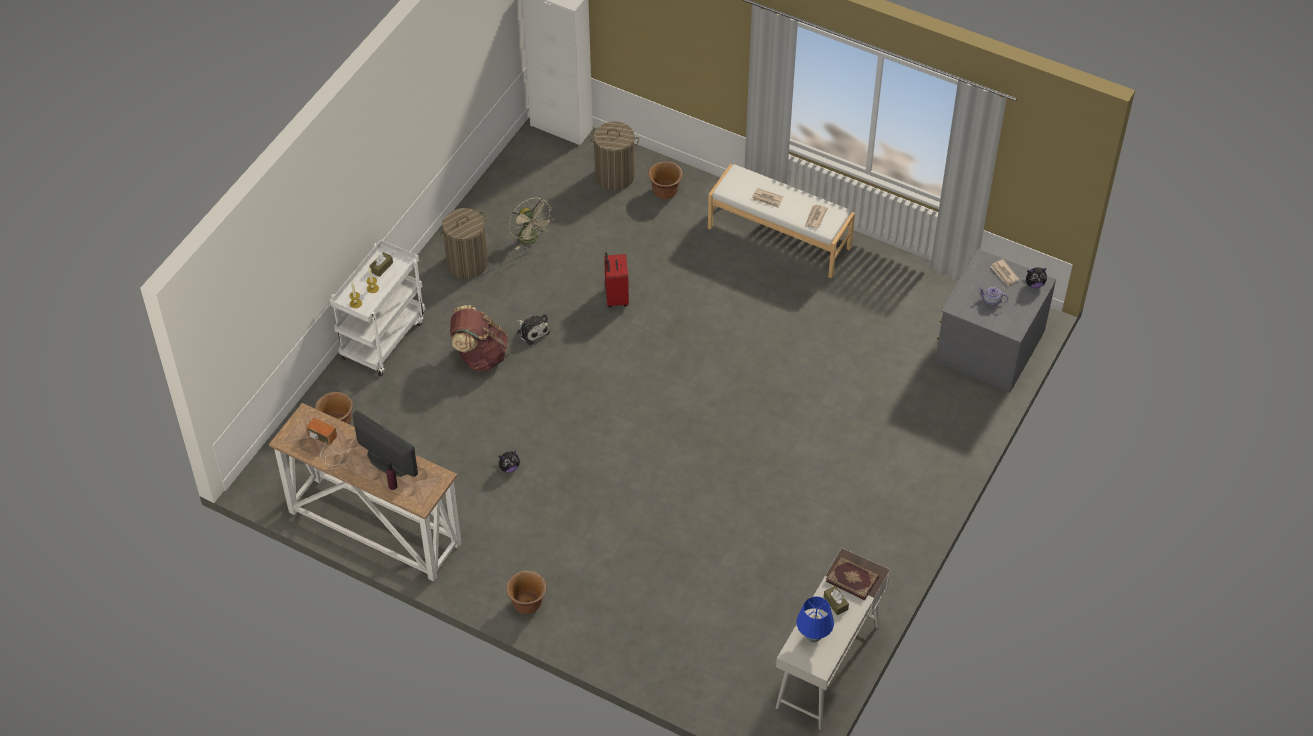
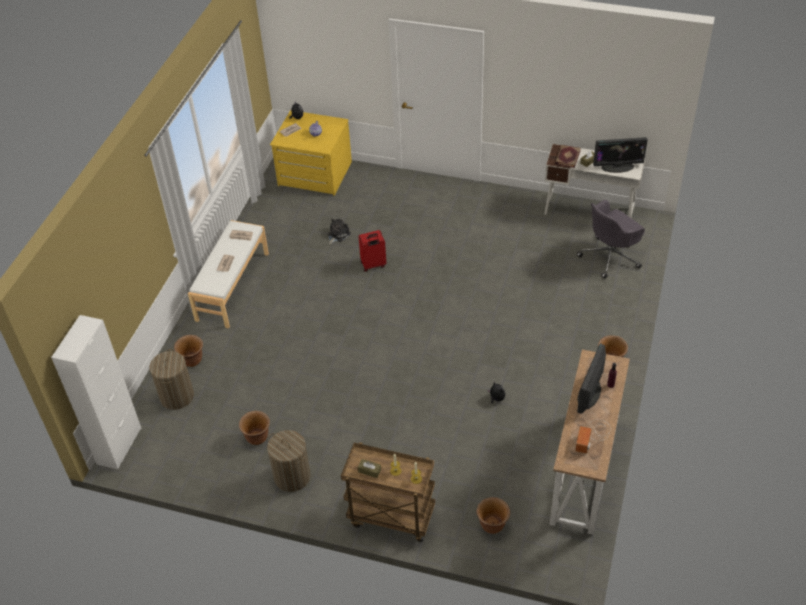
camera: 100 degrees left, 5 degrees down
white cart [330,239,425,376] -> brown cart [341,442,435,542]
brown backpack [450,305,508,371] -> none
beige fan [509,198,554,250] -> brown planter [239,411,270,445]
plush toy [517,314,550,345] -> plush toy moved to [328,219,351,244]
red suitcase [604,252,629,308] -> red suitcase moved to [358,230,386,272]
blue table lamp [796,597,834,643] -> monitor [593,137,648,173]
grey dresser [935,249,1056,393] -> yellow dresser [270,110,352,196]
none -> grey office chair [577,200,645,279]

